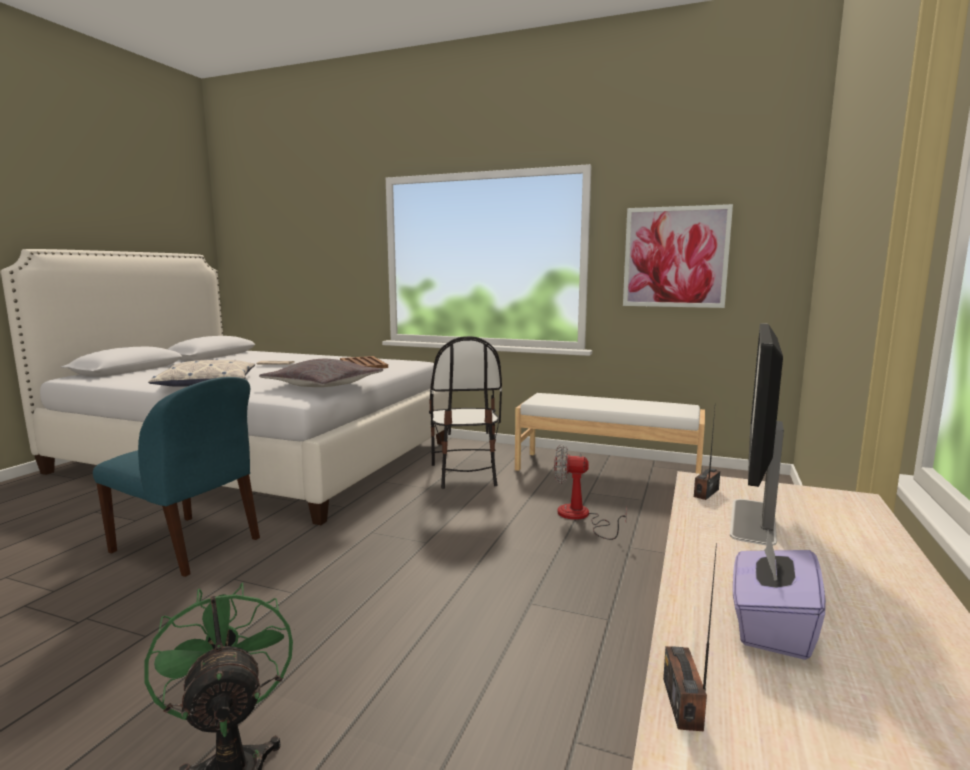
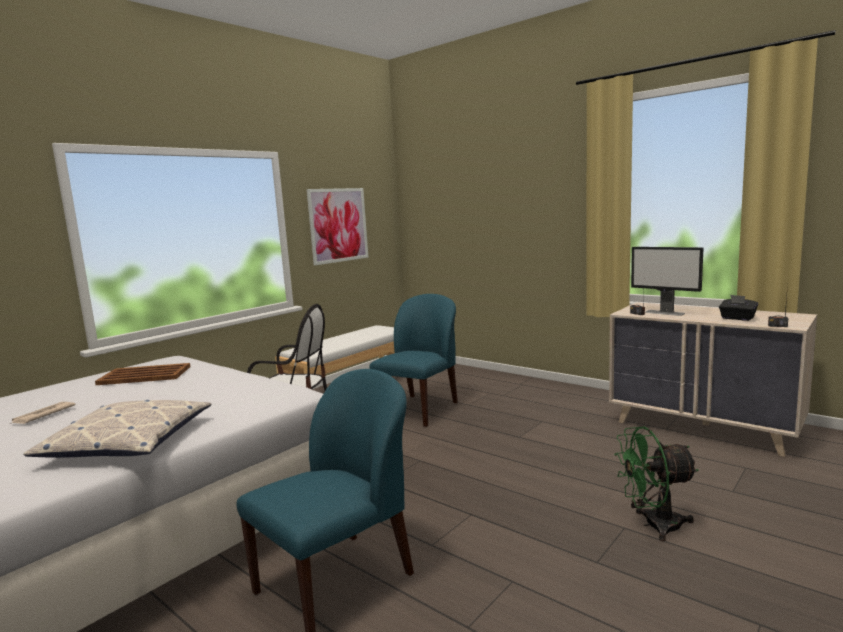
camera: 70 degrees left, 0 degrees up
grey pillow [259,359,383,387] -> none
fan [554,444,627,540] -> blue chair [369,294,458,427]
purple tissue box [733,530,826,660] -> black tissue box [719,295,758,321]

